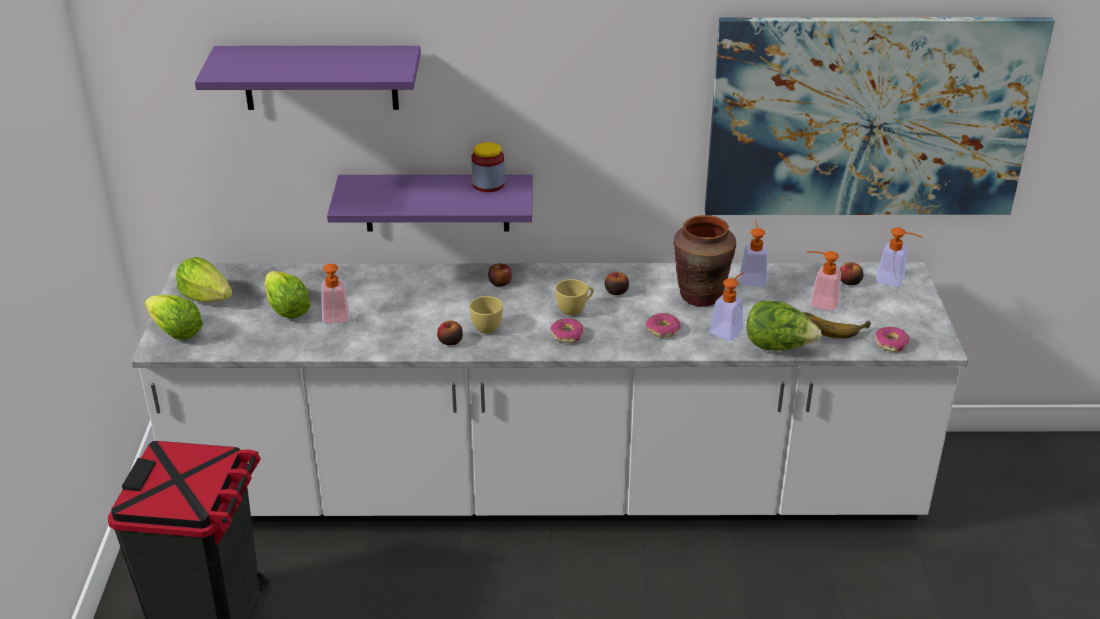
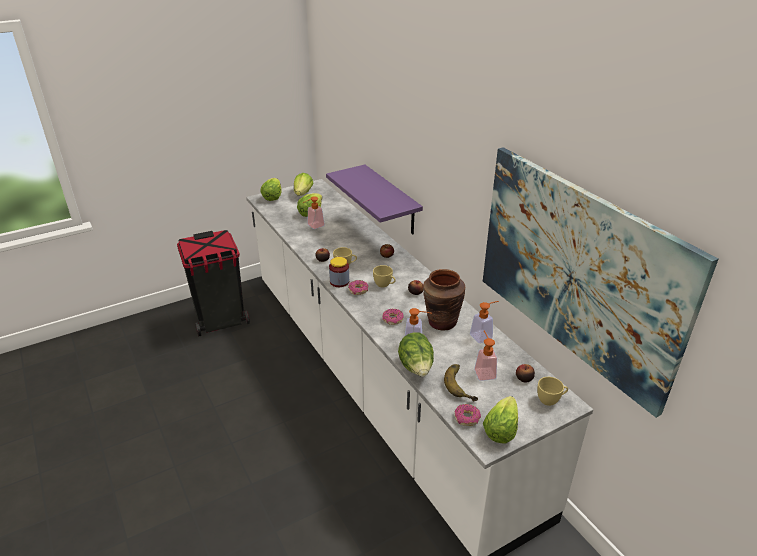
camera: 60 degrees right, 0 degrees up
purple shelf [195,46,421,110] -> none
jar [471,142,505,192] -> jar moved to [329,257,349,287]
soap dispenser [876,228,923,286] -> yellow cup [537,377,568,406]
none -> lettuce [483,396,518,444]

